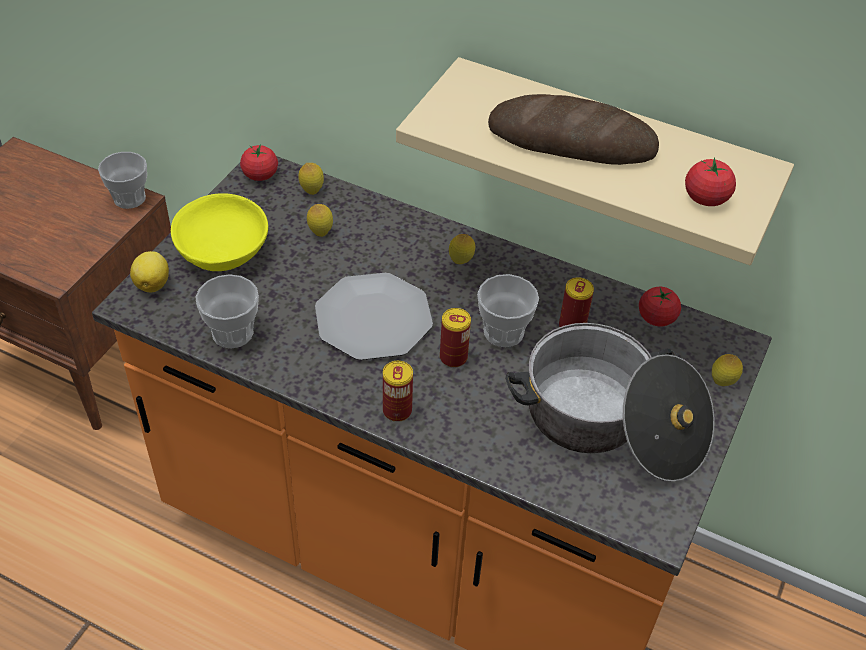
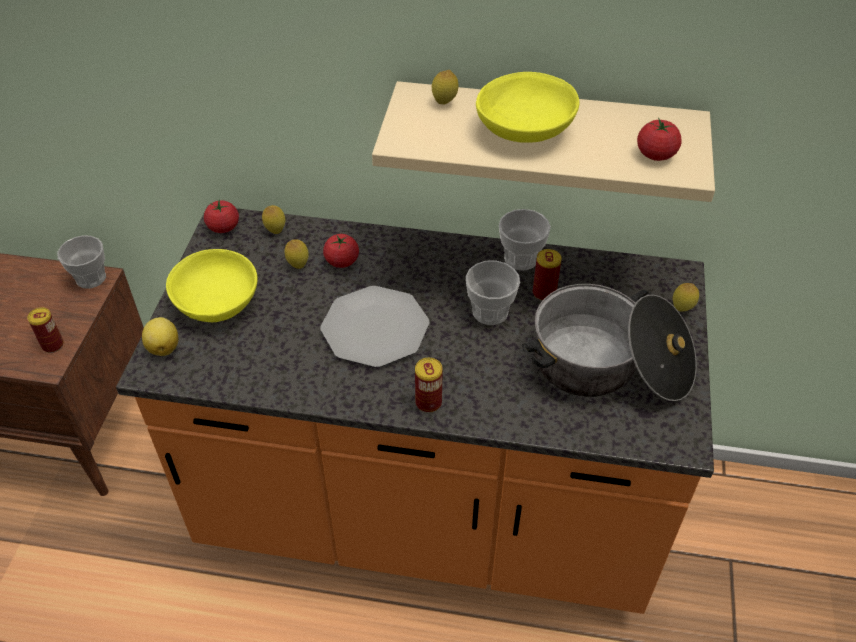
camera: 15 degrees left, 0 degrees up
cup [195,274,259,348] -> cup moved to [499,209,551,271]
can [440,308,471,368] -> can moved to [28,307,64,353]
lemon [449,234,475,264] -> lemon moved to [432,70,458,104]
bread [488,94,659,165] -> yellow bowl [476,72,579,143]
tomato [639,287,681,327] -> tomato moved to [323,234,359,268]

